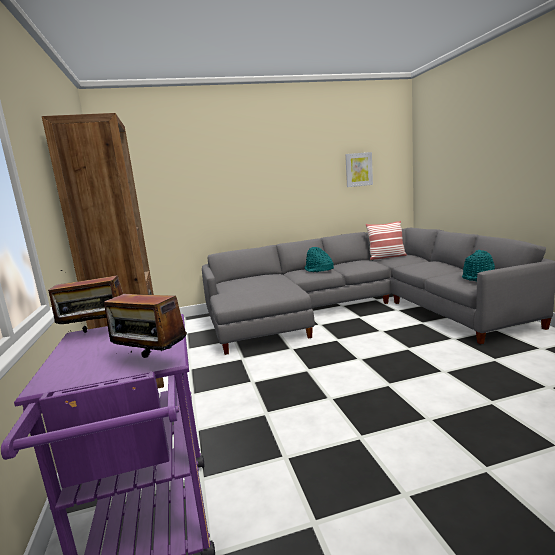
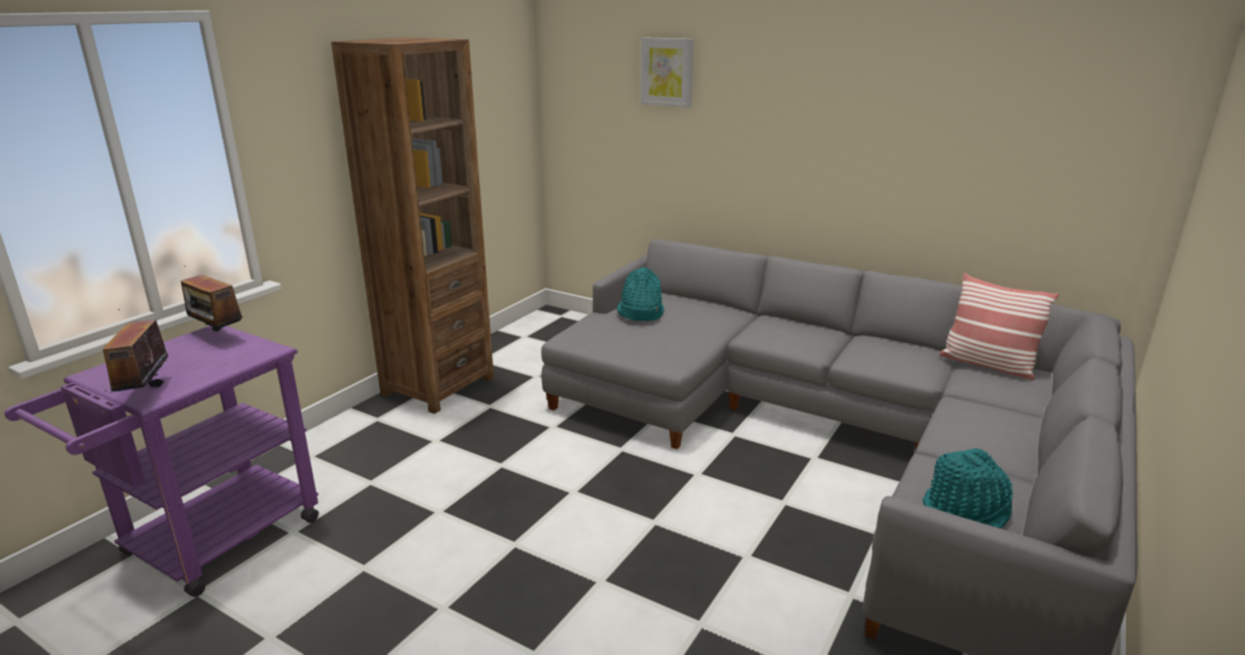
camera: 45 degrees right, 10 degrees up
turquoise hat [305,247,334,272] -> turquoise hat moved to [617,267,664,321]
picture [345,152,373,187] -> picture moved to [641,37,693,108]

